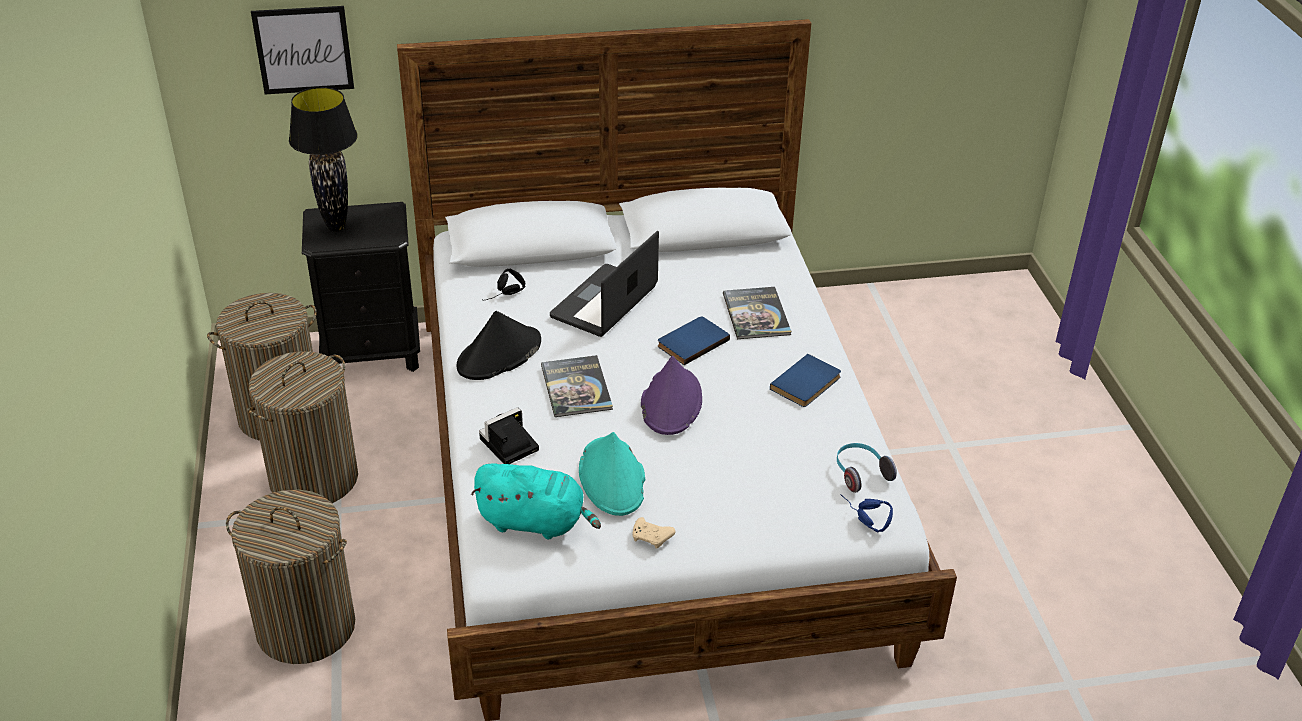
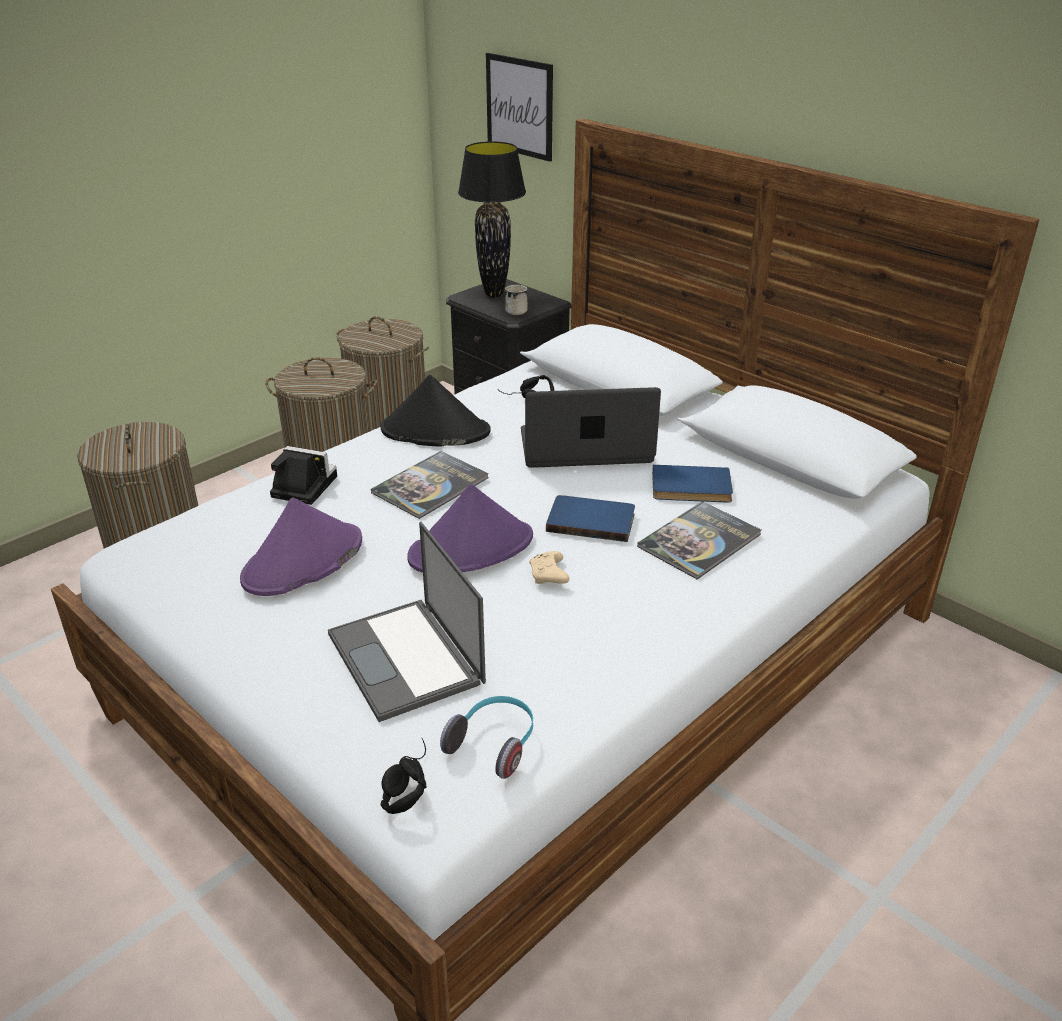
camera: 55 degrees right, 5 degrees down
turquoise plush toy [471,463,601,539] -> none
turquoise hat [579,432,645,516] -> purple hat [240,497,362,596]
beige game controller [632,517,676,549] -> beige game controller moved to [529,551,569,584]
blue book [770,354,841,407] -> blue book moved to [652,465,733,502]
blue headphones [840,494,893,533] -> black headphones [381,738,426,814]
none -> laptop [328,522,486,722]
none -> white mug [505,285,528,315]

